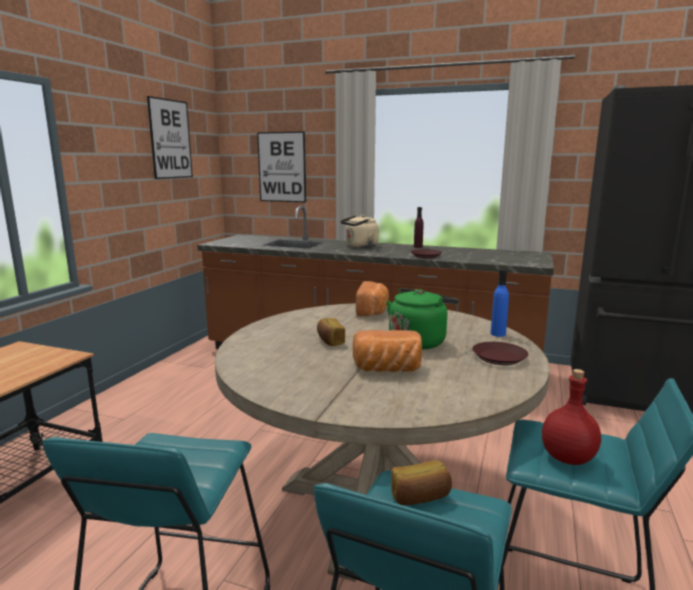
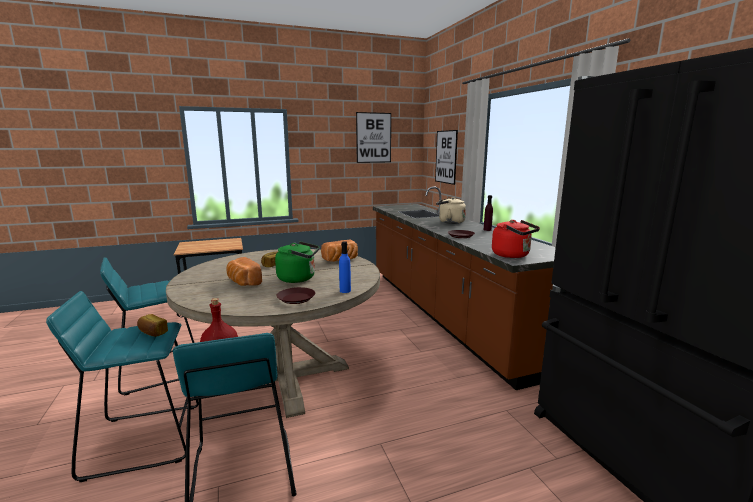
camera: 50 degrees right, 0 degrees up
none -> red kettle [492,220,540,258]

